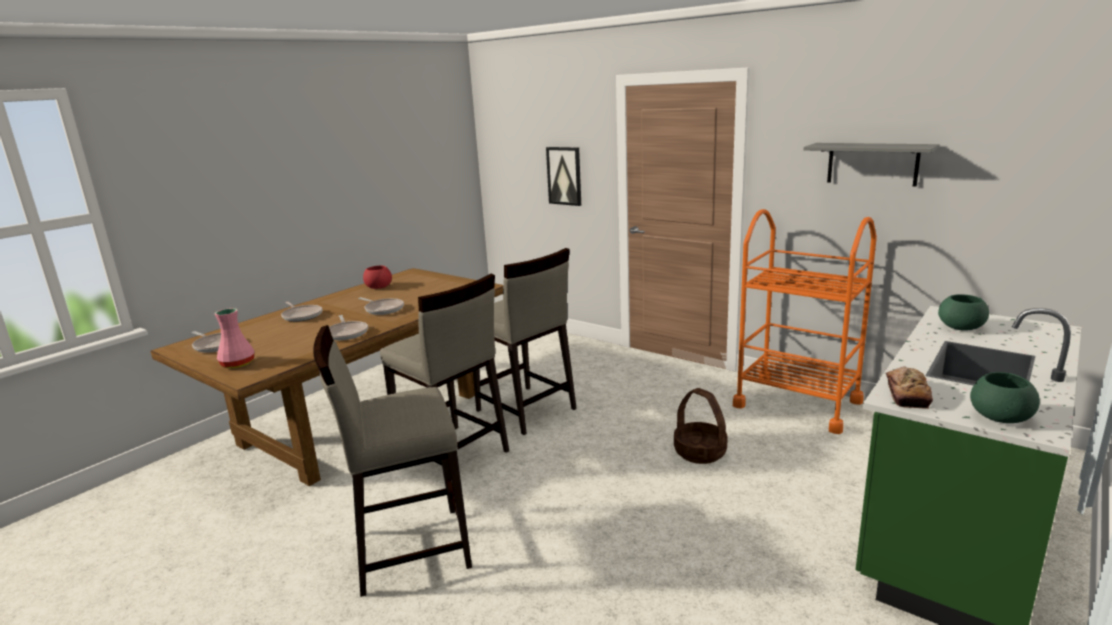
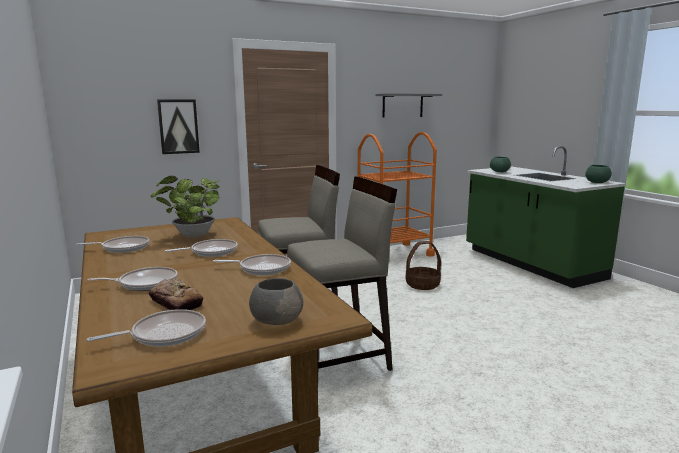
camera: 65 degrees left, 5 degrees down
pink vase [215,308,255,368] -> grey bowl [249,278,303,325]
beige stool [313,325,472,597] -> none
red bowl [363,266,392,289] -> frying pan [76,236,150,253]
bread [886,366,933,409] -> bread moved to [148,279,203,310]
none -> potted plant [150,176,220,238]

